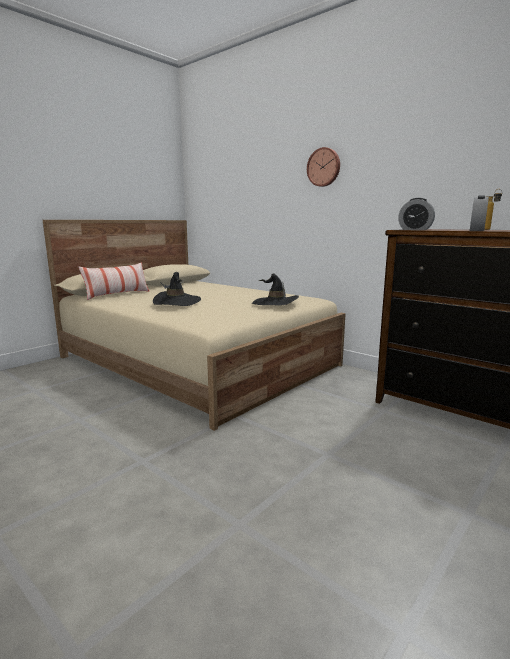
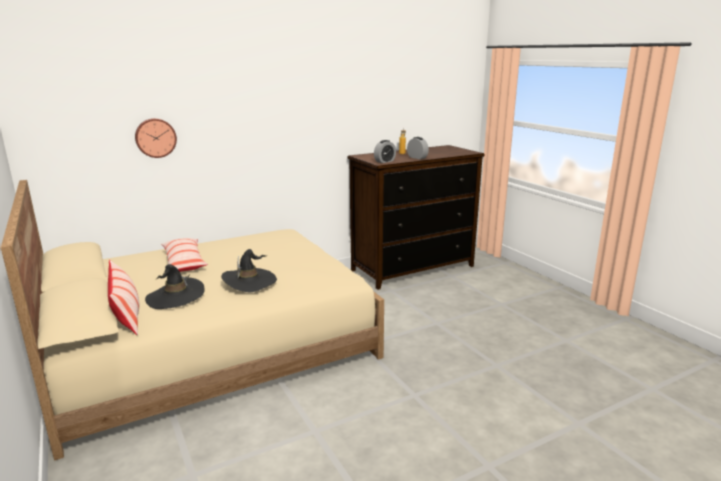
camera: 70 degrees left, 5 degrees up
black hat [252,273,299,306] -> black hat moved to [145,264,205,309]
wall clock [307,147,340,187] -> wall clock moved to [135,118,177,158]
none -> pillow [161,238,208,272]

